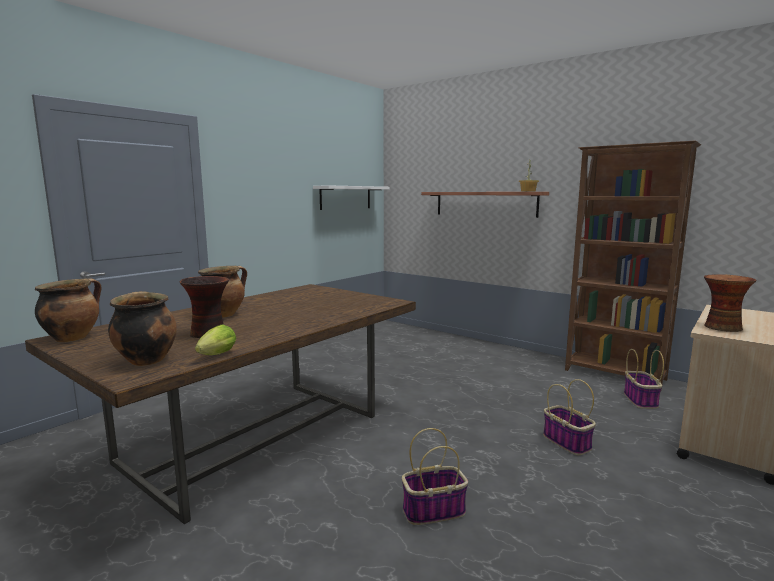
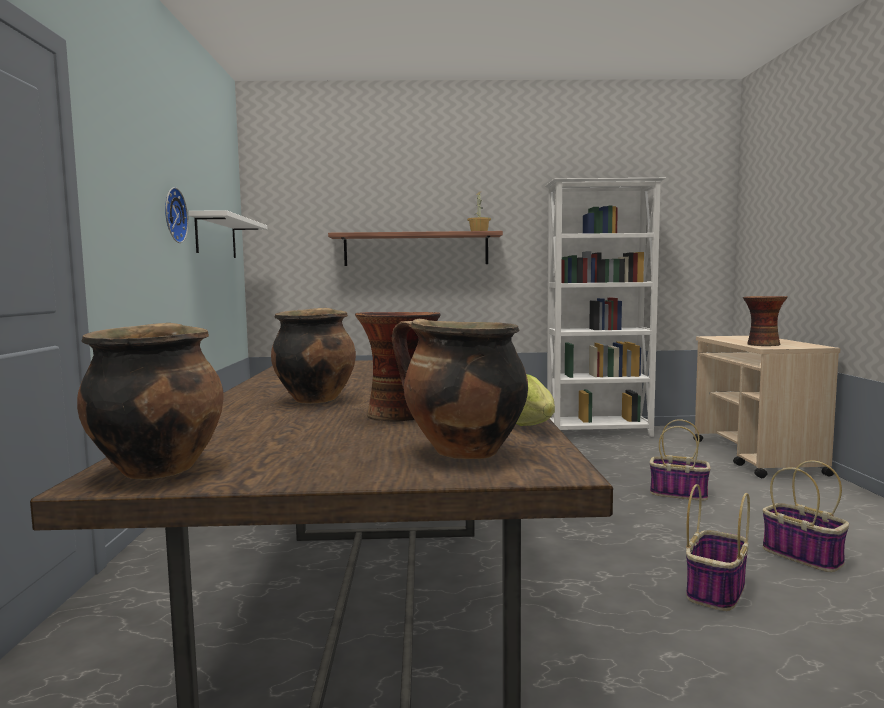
camera: 40 degrees left, 5 degrees down
brown bookcase [565,140,701,391] -> white bookcase [545,178,666,437]
basket [624,349,664,409] -> basket moved to [763,460,849,572]
none -> wall clock [165,187,188,243]

